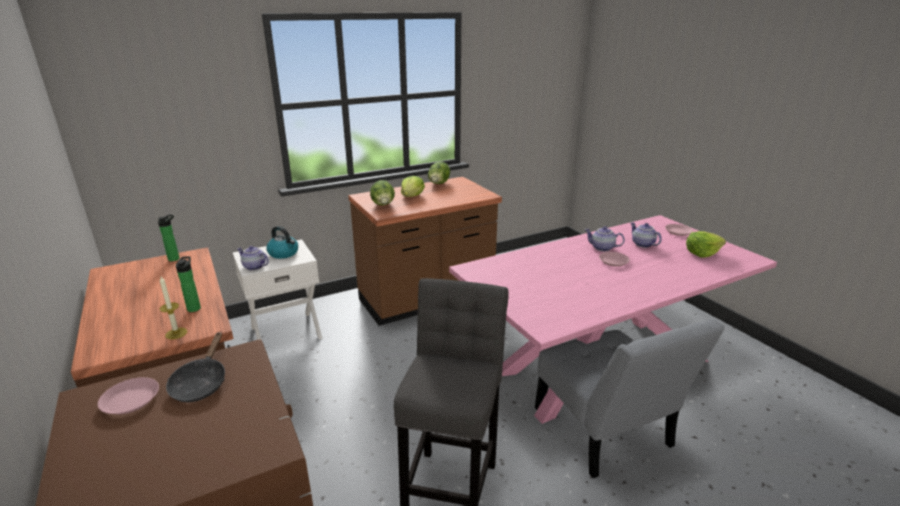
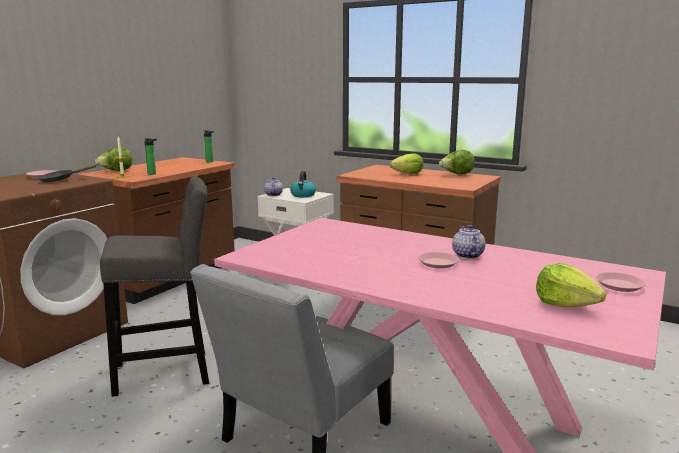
camera: 60 degrees right, 10 degrees down
lettuce [370,180,395,206] -> lettuce moved to [95,147,132,171]
teapot [631,223,662,248] -> none

